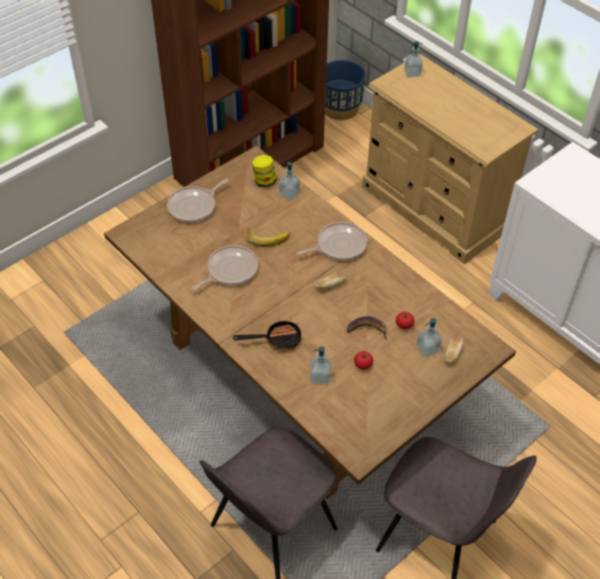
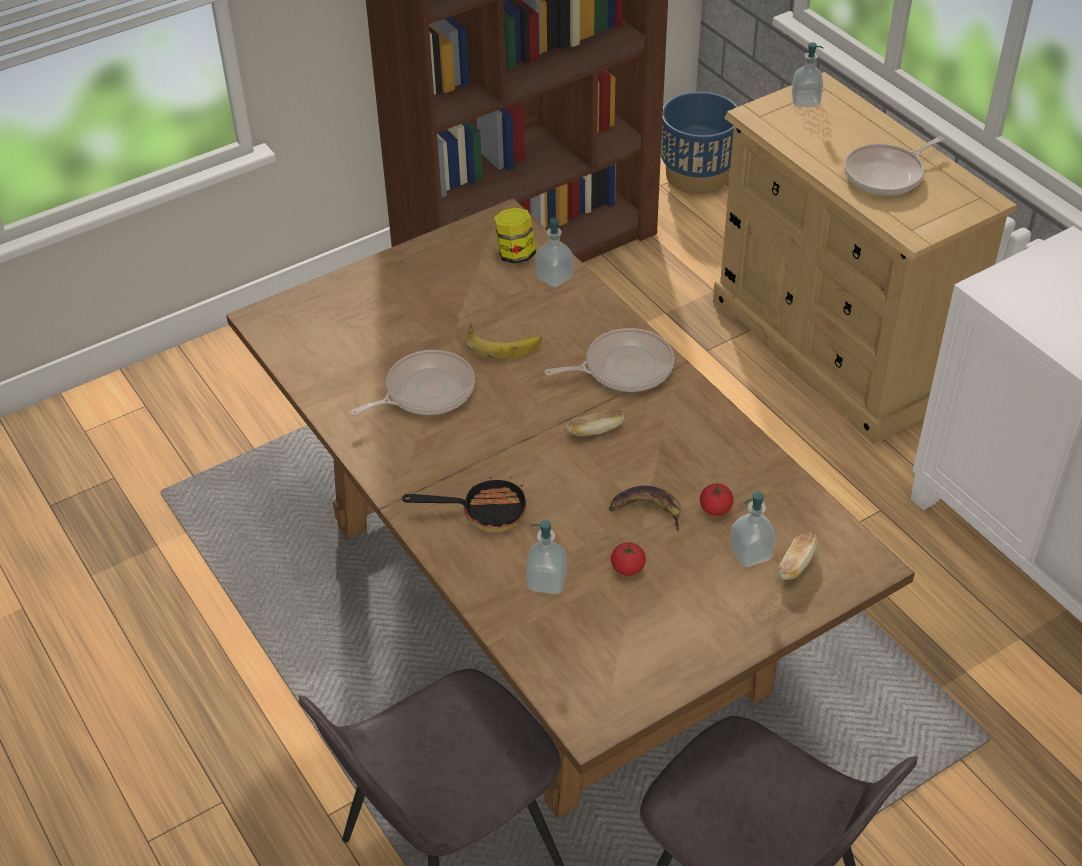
camera: 10 degrees right, 5 degrees down
frying pan [167,179,229,222] -> frying pan moved to [844,136,944,195]

